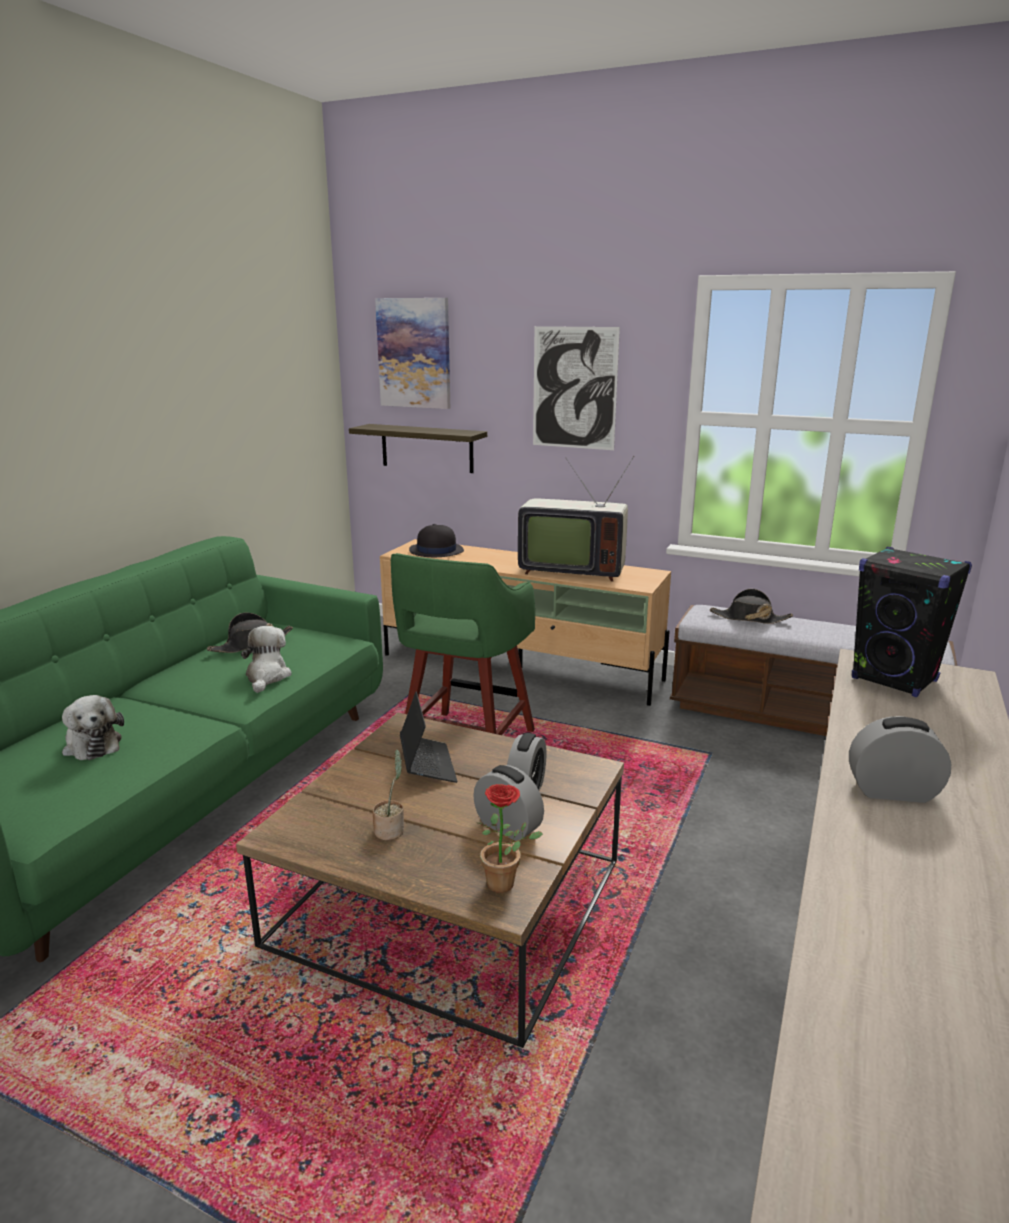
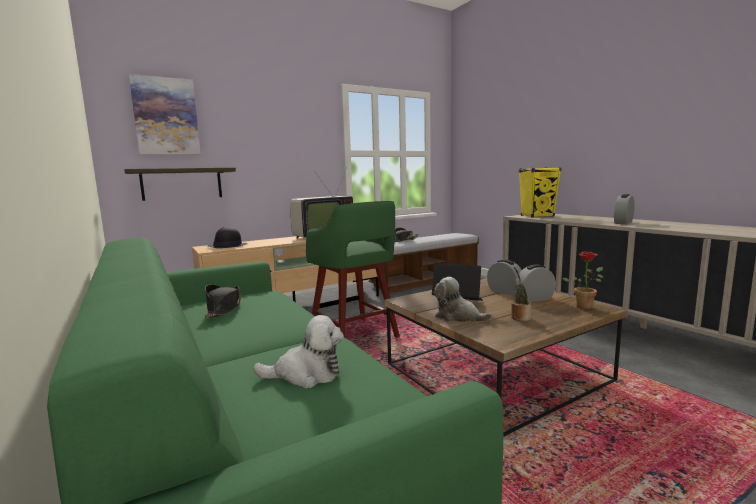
camera: 55 degrees left, 10 degrees down
plush toy [241,626,292,693] -> plush toy moved to [434,277,493,322]
picture [533,326,620,450] -> none
black speaker [852,547,972,697] -> yellow speaker [519,167,562,217]

